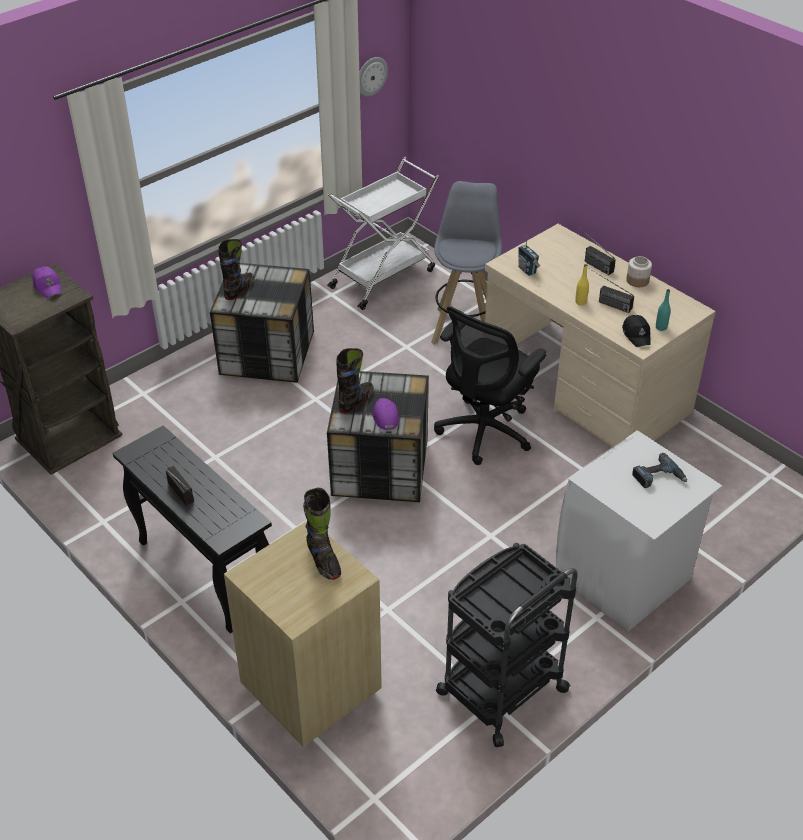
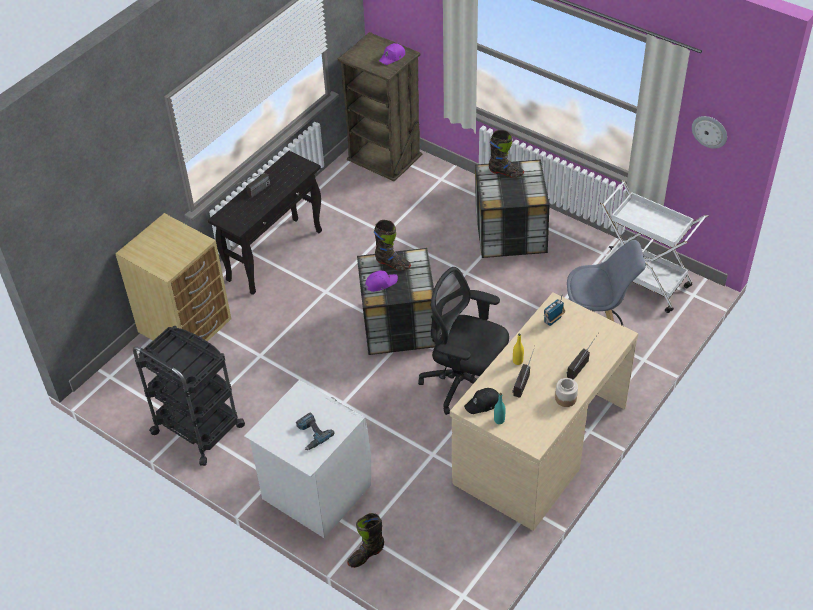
camera: 80 degrees right, 5 degrees up
black boot [303,488,341,580] -> black boot moved to [347,513,384,568]

